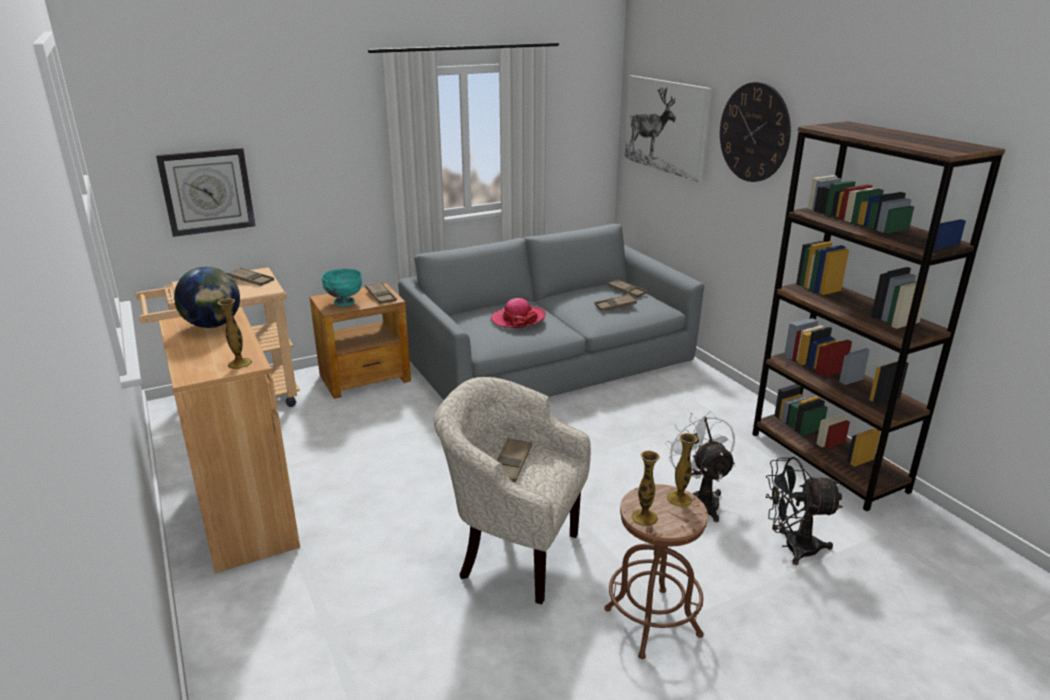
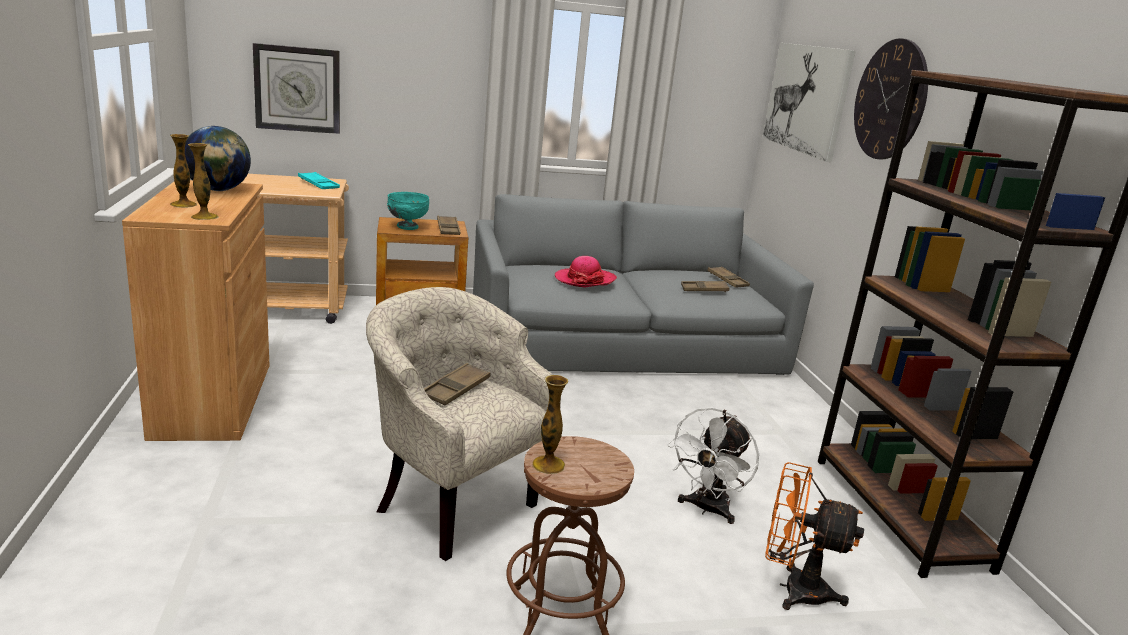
camera: 15 degrees right, 5 degrees down
brown tray [227,268,274,286] -> turquoise tray [298,172,340,189]
white fan [665,411,735,522] -> white fan turned 150 degrees counterclockwise [667,407,759,524]
vase [666,433,698,507] -> vase moved to [170,134,197,208]
black fan [765,457,843,565] -> orange fan [765,462,864,610]

